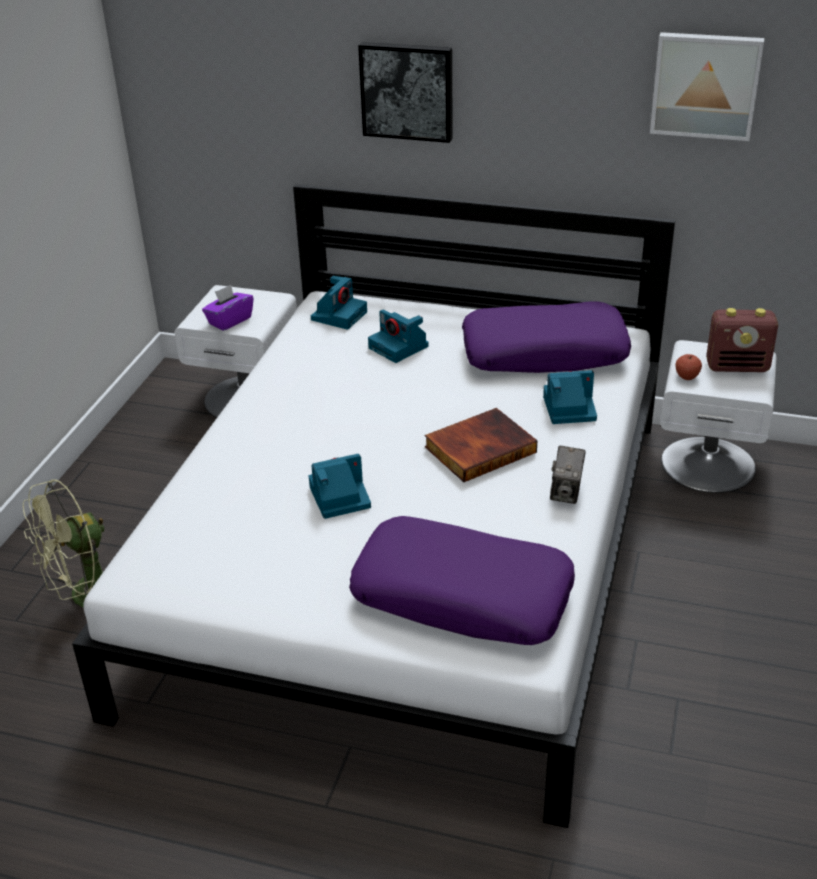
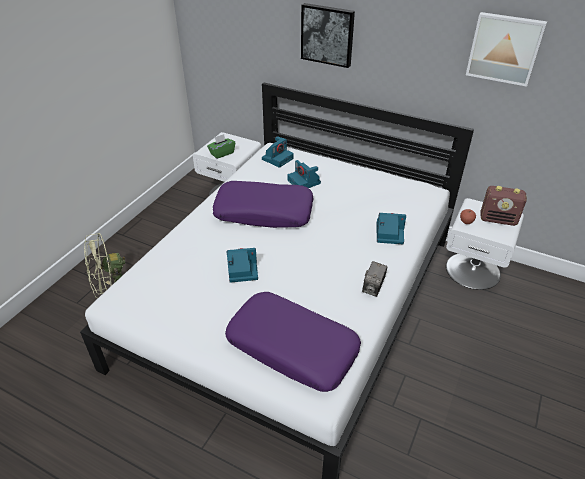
camera: 10 degrees right, 5 degrees up
purple tissue box [202,285,254,331] -> green tissue box [207,134,235,159]
book [425,408,538,482] -> none
purple pillow [462,302,631,373] -> purple pillow moved to [213,181,314,228]

